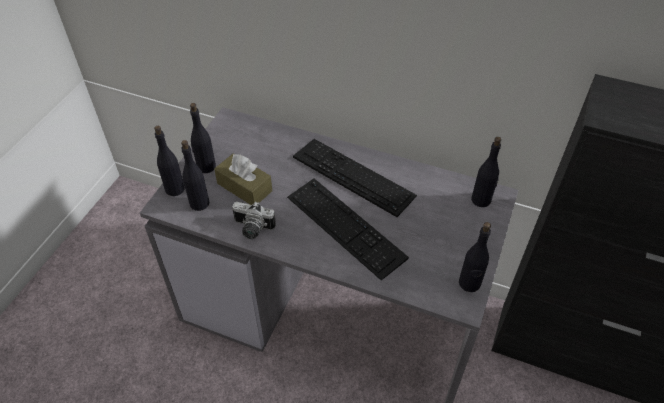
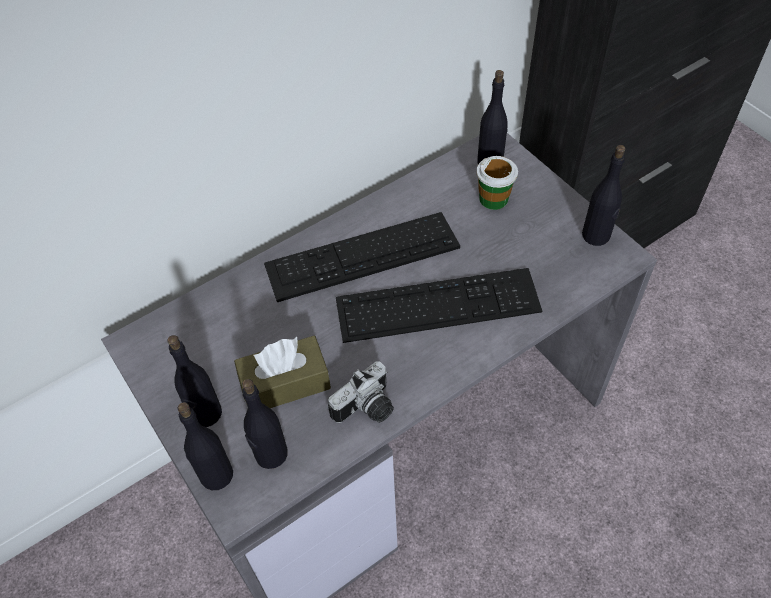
camera: 55 degrees left, 5 degrees up
none -> cup [477,156,518,210]

